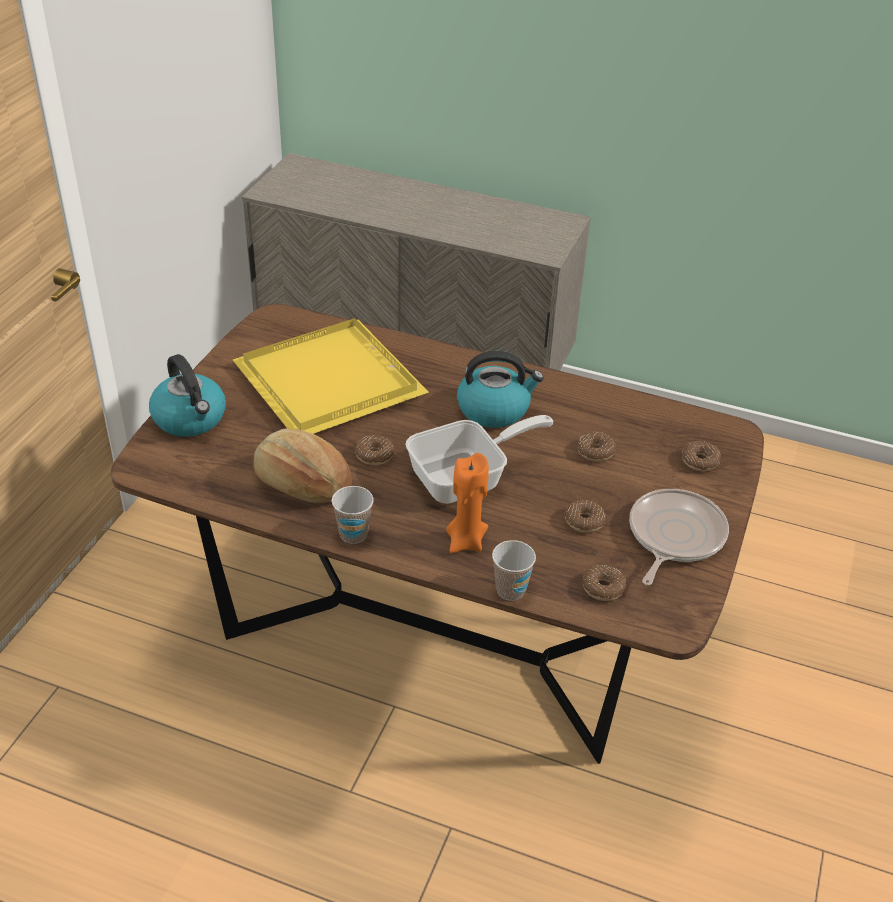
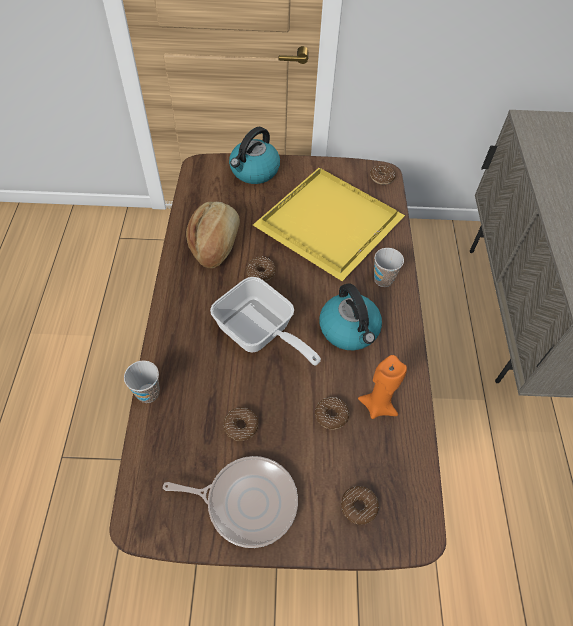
camera: 70 degrees right, 15 degrees up
cup [332,486,374,544] -> cup moved to [374,248,404,287]
orange candle [446,453,489,553] -> orange candle moved to [358,355,407,419]
donut [582,565,626,601] -> donut moved to [370,164,396,185]

